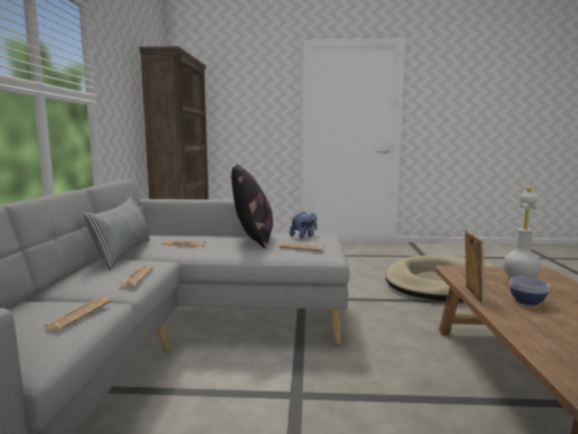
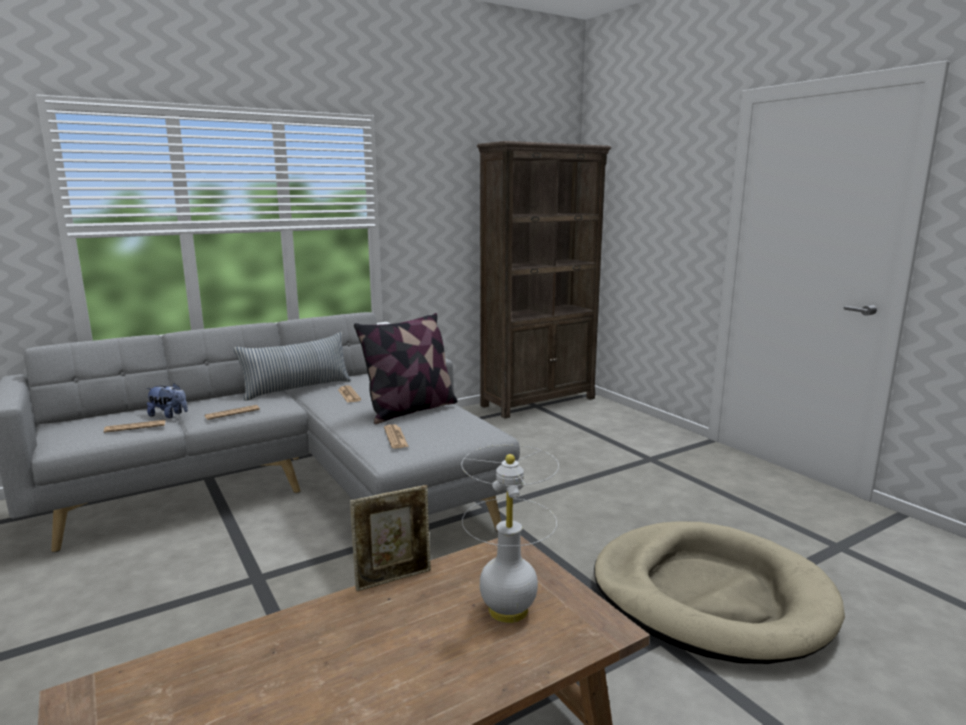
camera: 55 degrees right, 5 degrees up
plush toy [290,211,317,239] -> plush toy moved to [147,383,188,418]
bowl [510,277,550,306] -> none

